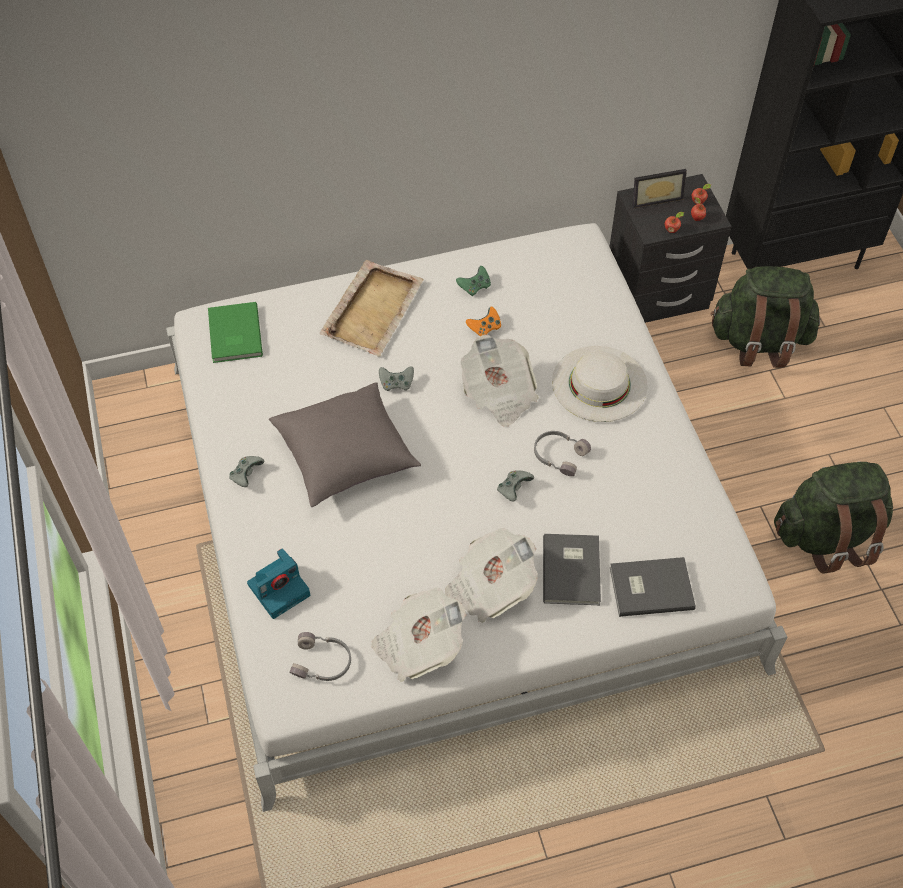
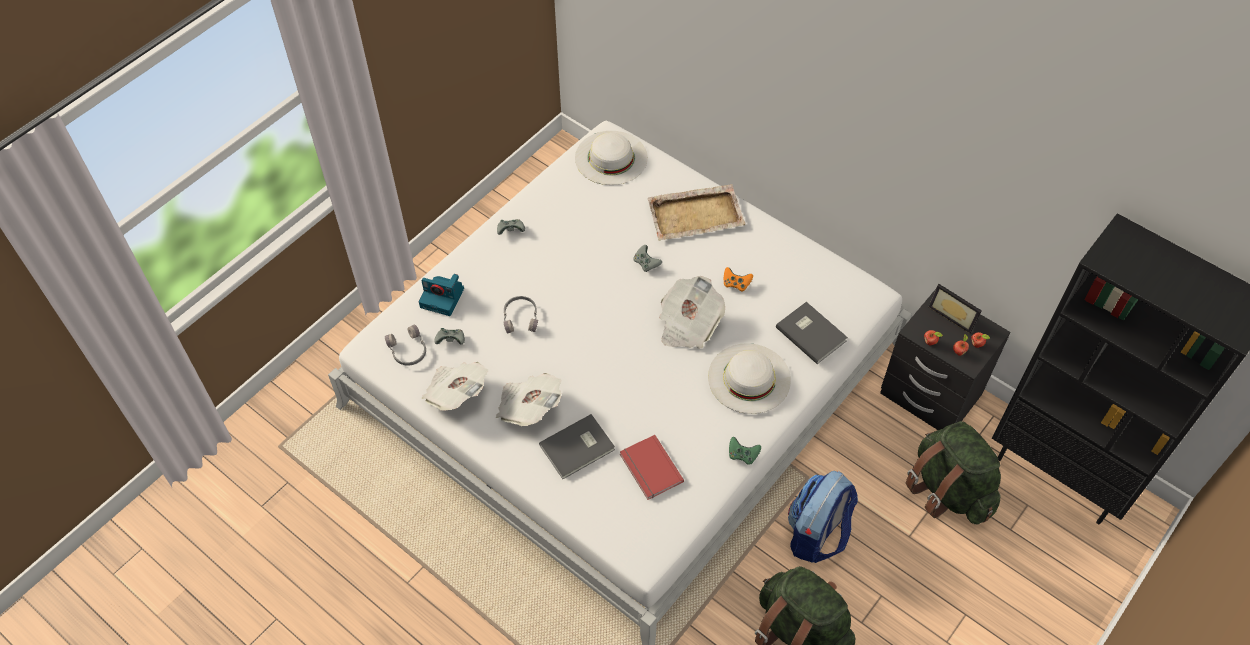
camera: 55 degrees right, 0 degrees up
green book [208,302,263,363] -> white hat [575,131,648,185]
grey pillow [269,382,421,507] -> none
green game controller [456,266,491,296] -> green game controller moved to [729,437,761,465]
grey game controller [497,470,534,501] -> grey game controller moved to [434,328,465,345]
grey headphones [534,431,591,476] -> grey headphones moved to [504,296,538,334]
grey book [610,557,696,617] -> grey book moved to [776,302,848,364]
none -> red book [620,435,684,500]
none -> backpack [788,471,858,563]

